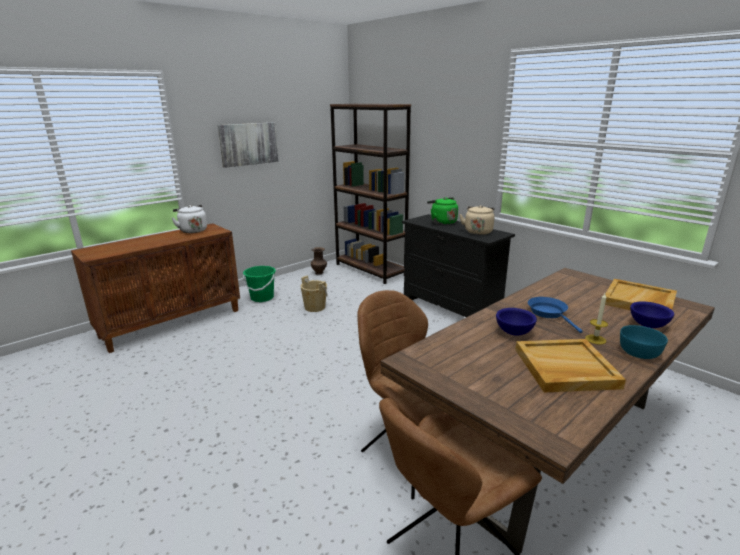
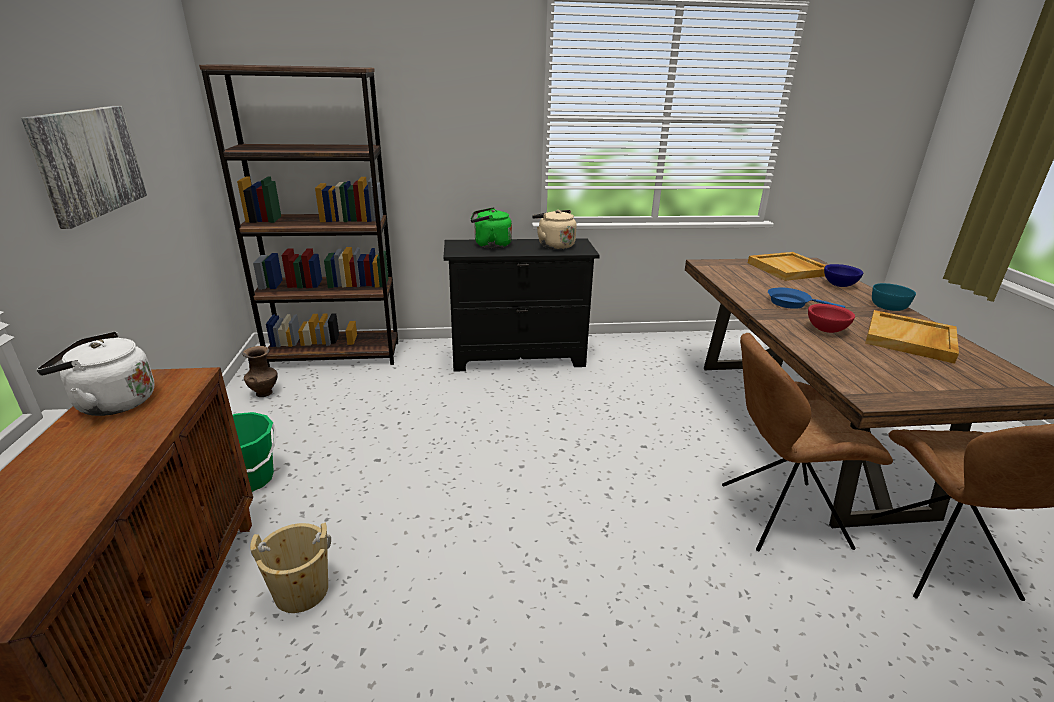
camera: 55 degrees left, 5 degrees up
beige bucket [300,276,328,312] -> beige bucket moved to [250,523,331,613]
blue bowl [496,308,537,335] -> red bowl [808,304,855,333]
candle [585,293,608,345] -> none

